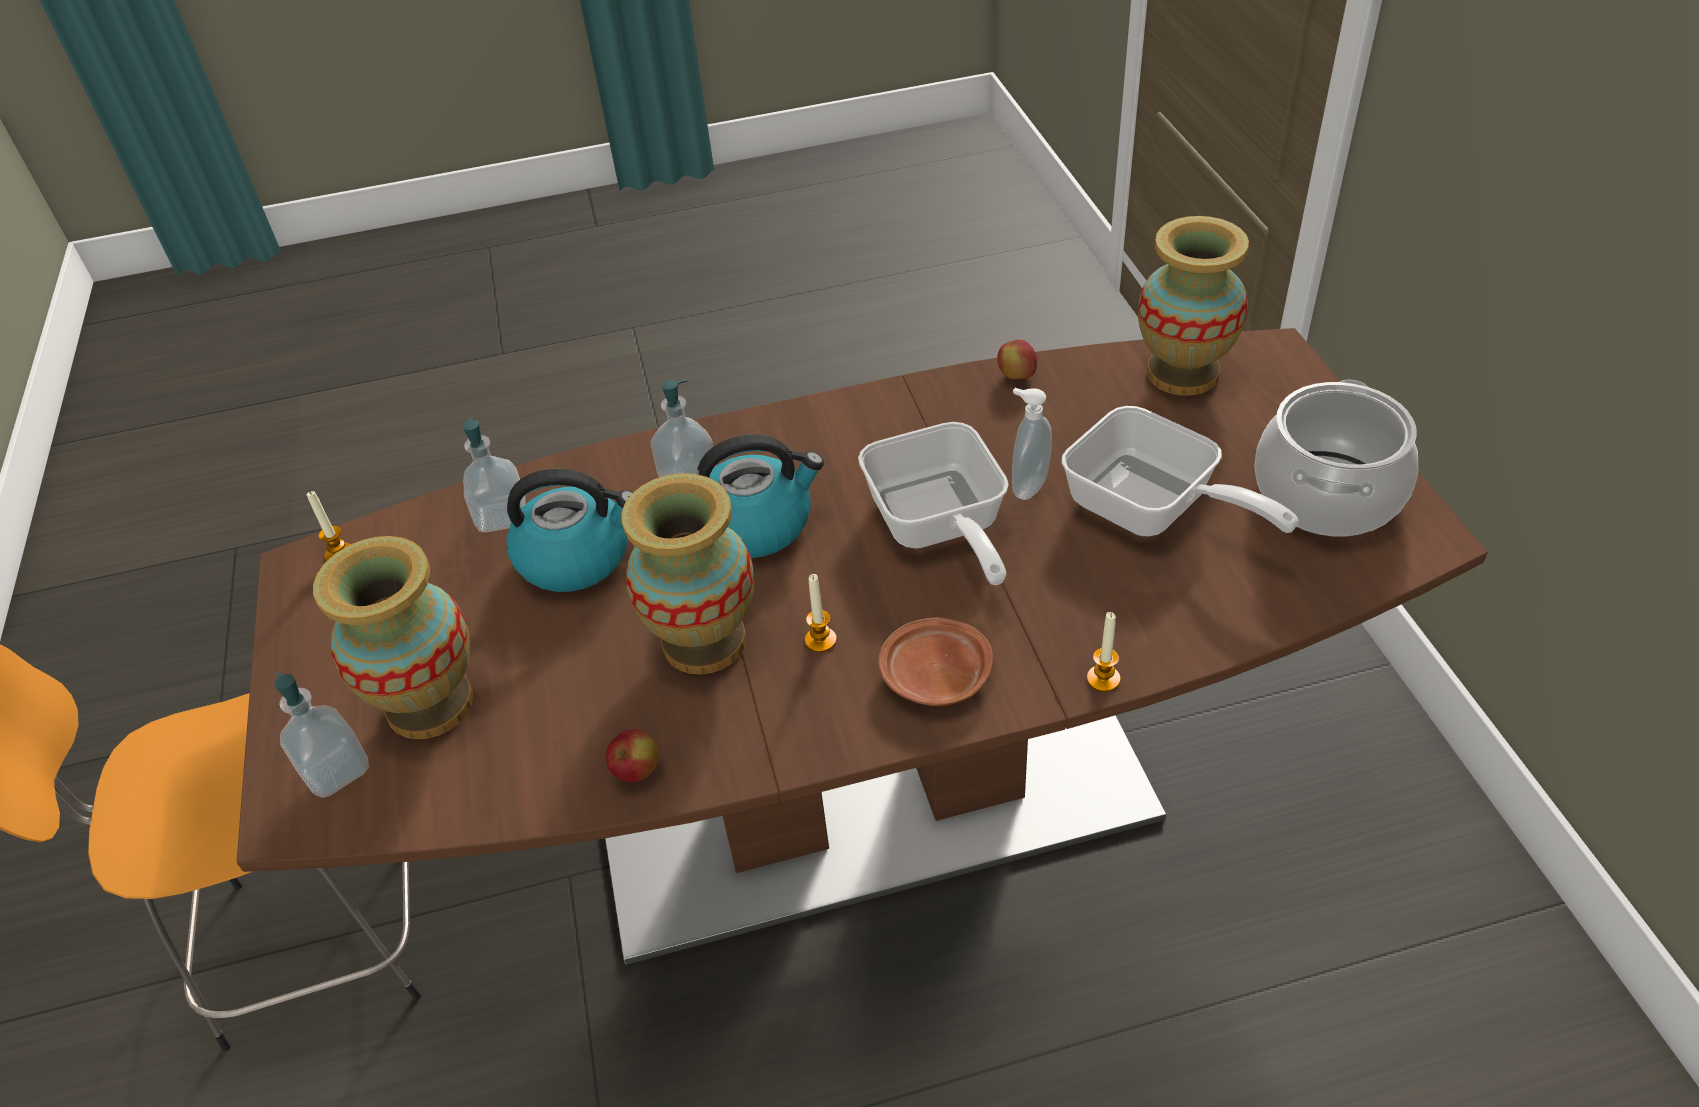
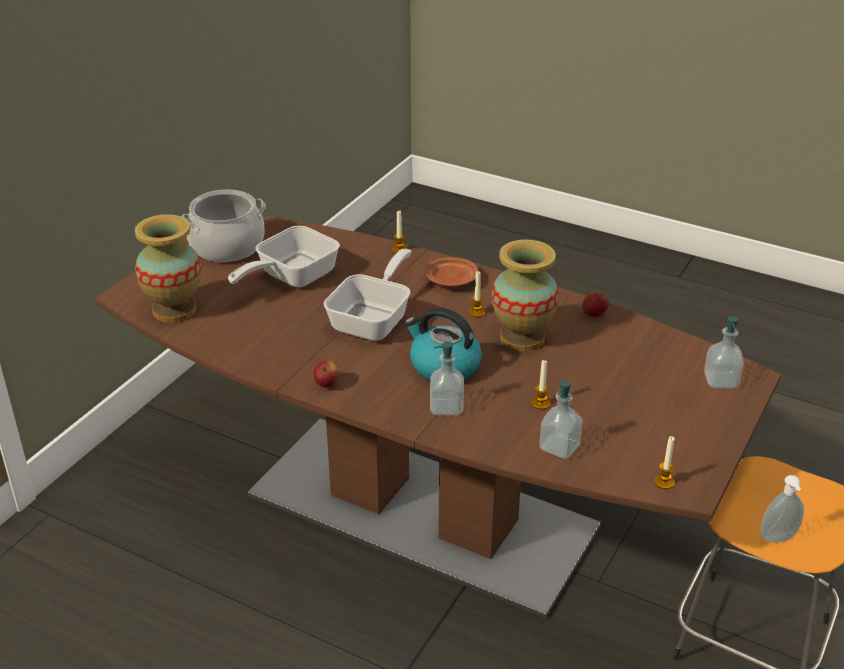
camera: 140 degrees left, 10 degrees down
vase [313,536,473,739] -> none
kettle [506,469,633,592] -> candle [532,359,550,409]
apple [997,340,1037,379] -> apple moved to [313,360,340,388]
soap dispenser [1012,388,1052,500] -> soap dispenser moved to [761,475,804,543]
frying pan [1062,406,1298,536] -> frying pan turned 135 degrees counterclockwise [228,225,340,287]

